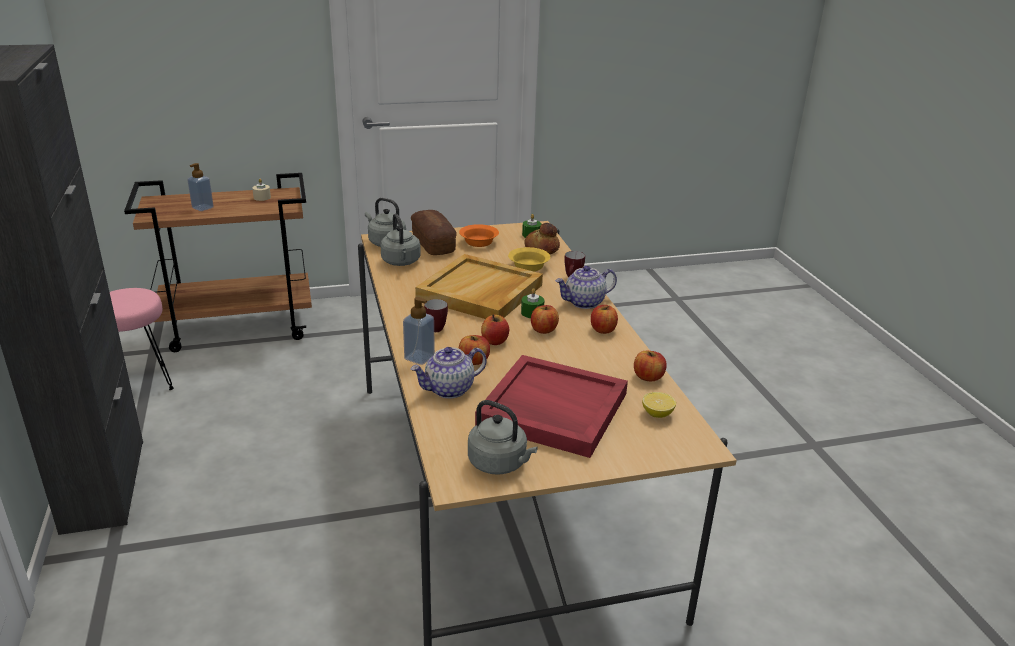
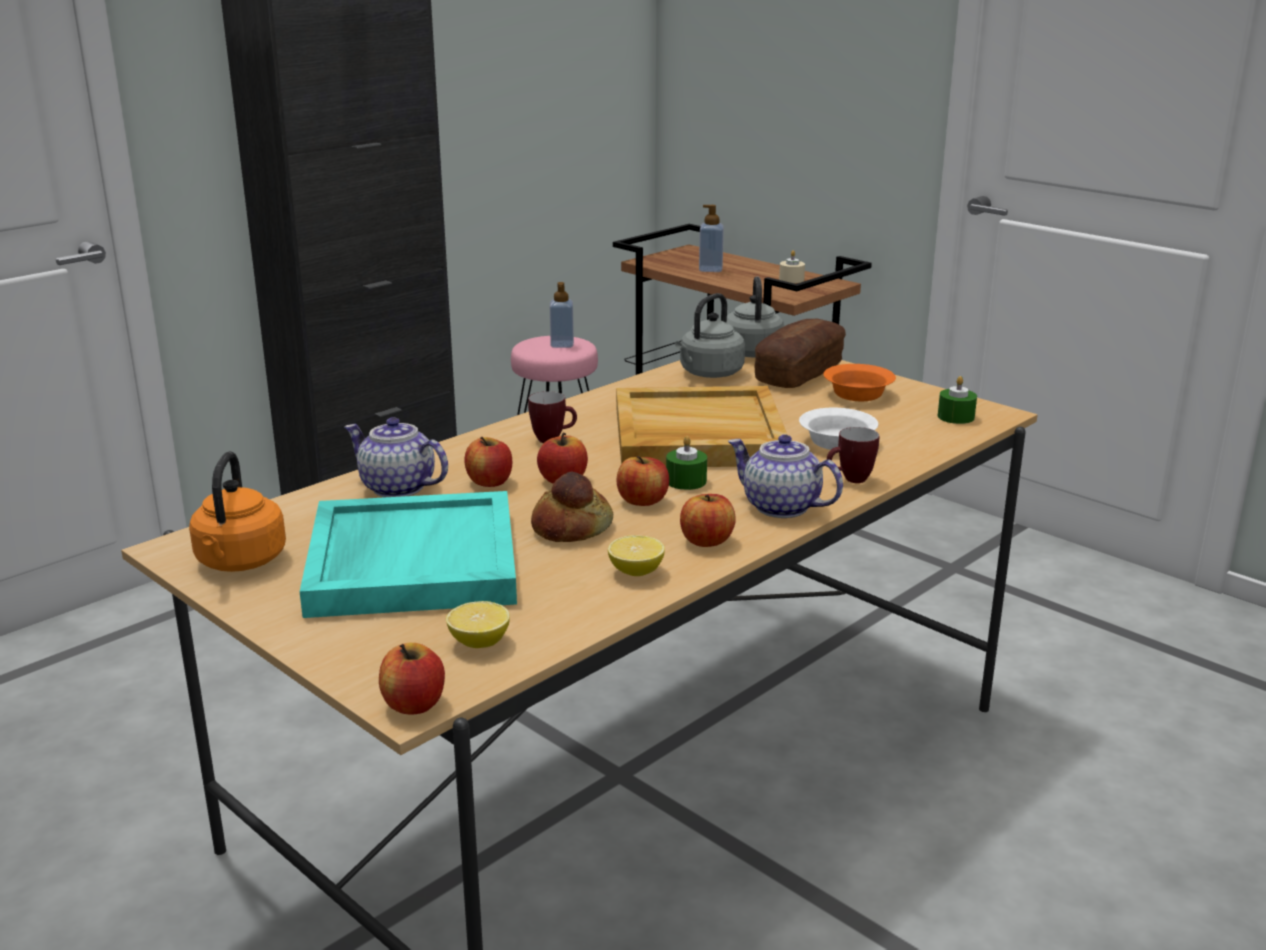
camera: 60 degrees right, 5 degrees down
soap dispenser [403,297,435,365] -> soap dispenser moved to [550,282,574,348]
grey kettle [468,400,538,475] -> orange kettle [189,451,286,572]
red tray [475,355,628,458] -> turquoise tray [300,491,517,618]
yellow bowl [508,247,550,271] -> white bowl [799,408,878,450]
bread [524,223,560,254] -> bread moved to [531,471,613,542]
apple [634,351,667,381] -> apple moved to [379,643,445,715]
none -> lemon [608,535,665,576]

